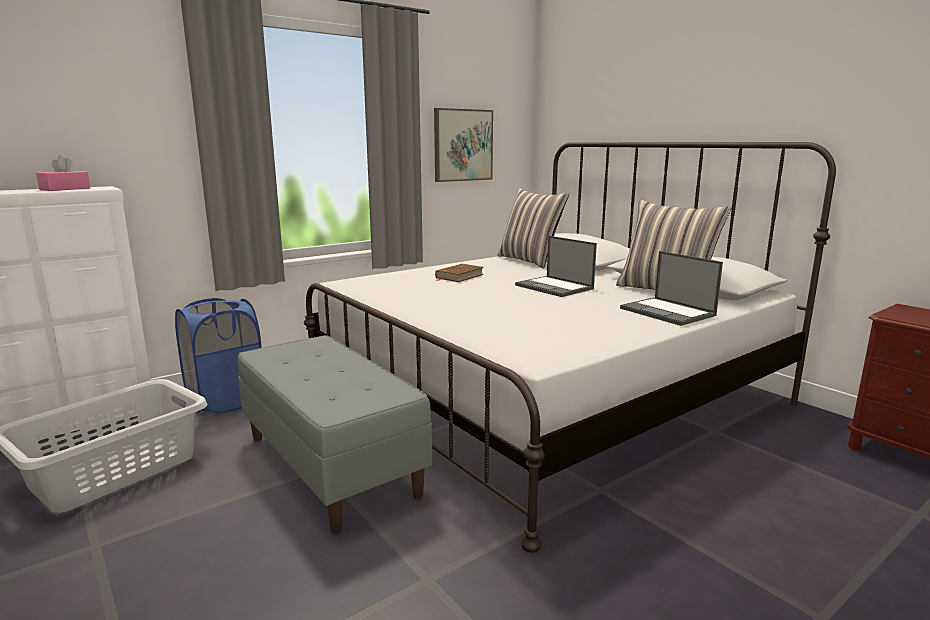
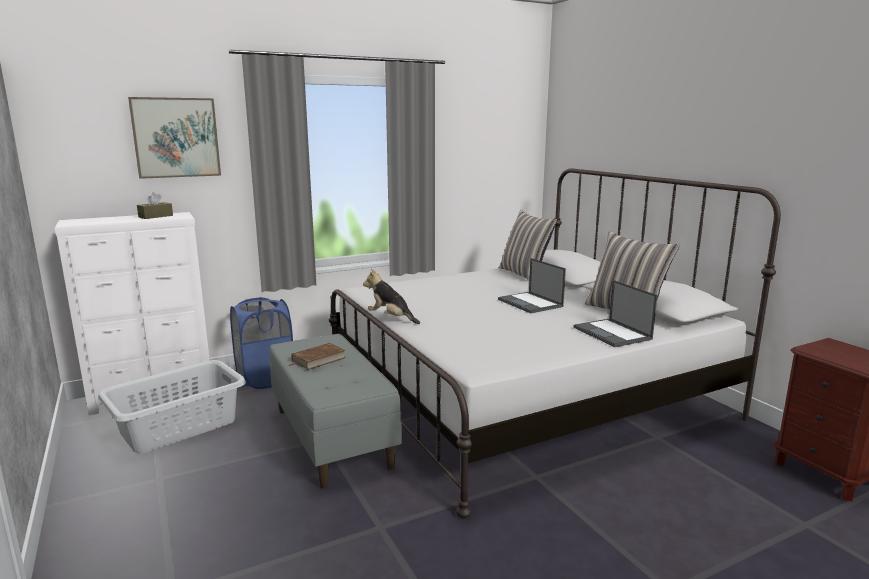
camera: 10 degrees right, 0 degrees up
pink tissue box [36,155,90,191] -> brown tissue box [137,192,173,219]
picture [434,108,493,182] -> picture moved to [128,97,221,179]
brown book [435,264,484,282] -> brown book moved to [289,343,346,370]
none -> plush toy [363,269,420,324]

